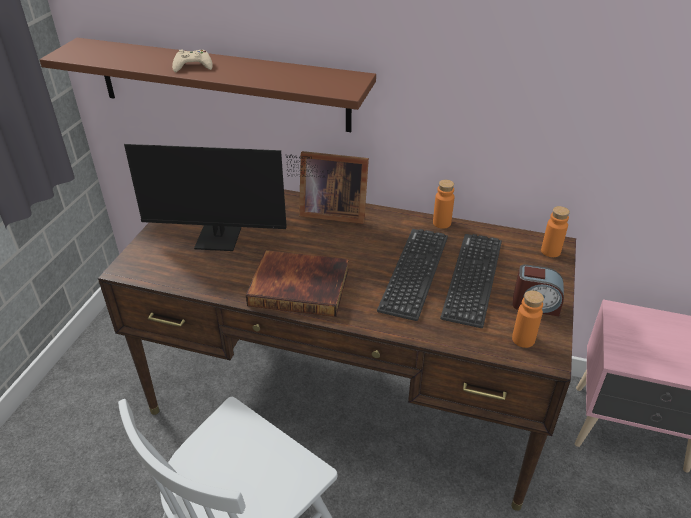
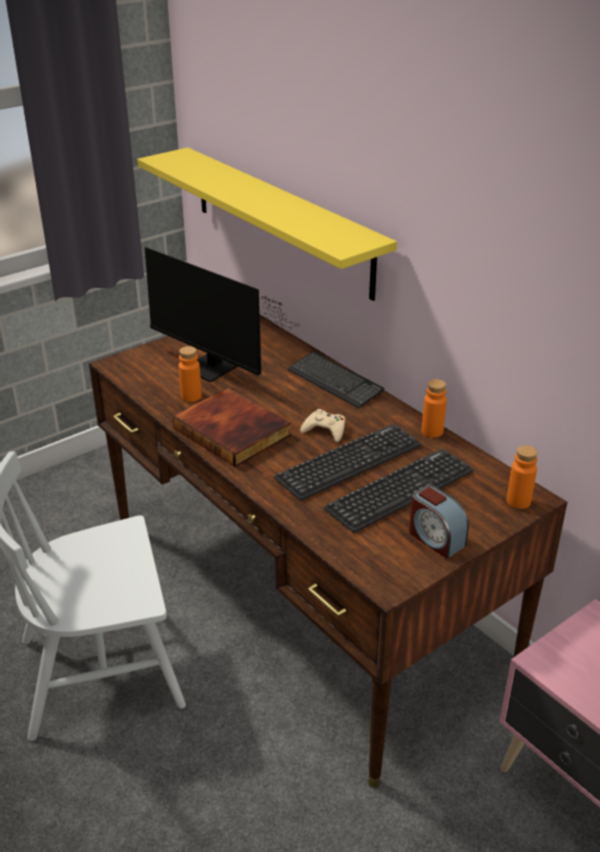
camera: 35 degrees right, 5 degrees down
brown shelf [39,38,376,132] -> yellow shelf [137,147,397,301]
beige game controller [172,50,213,72] -> beige game controller moved to [300,409,345,442]
picture frame [299,151,369,224] -> keyboard [288,352,384,408]
orange bottle [512,290,544,348] -> orange bottle moved to [179,346,202,402]

